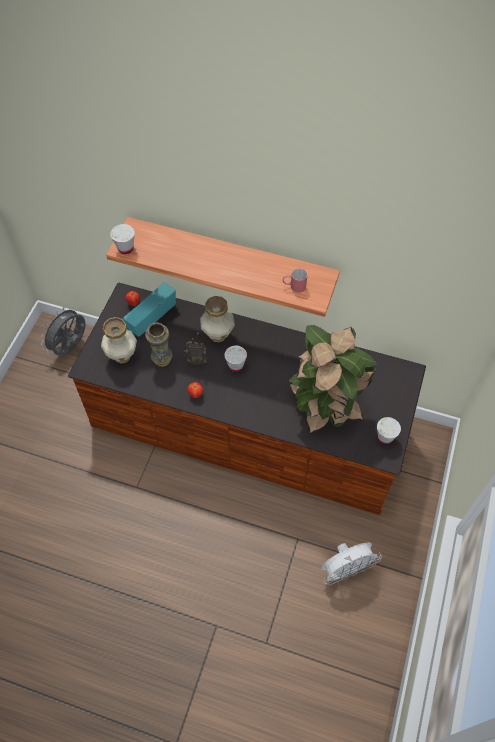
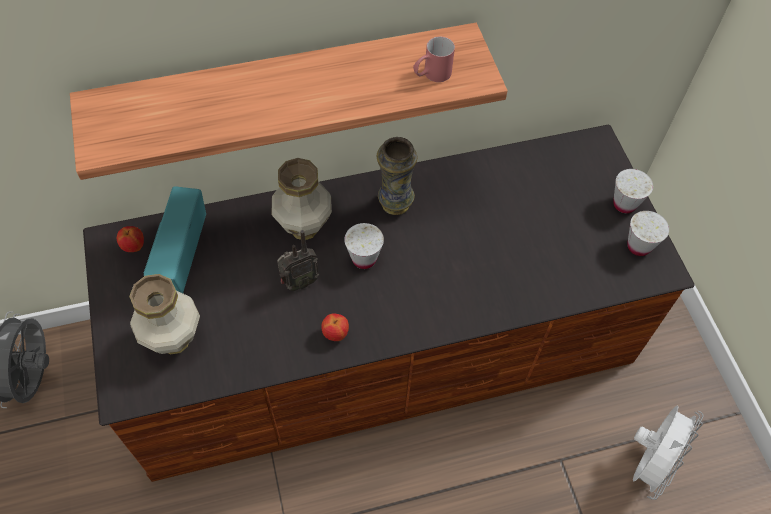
camera: 35 degrees left, 0 degrees up
white cup [110,224,135,254] -> white cup moved to [613,169,653,213]
vase [145,322,172,367] -> vase moved to [377,137,417,215]
potted plant [289,325,377,434] -> none

